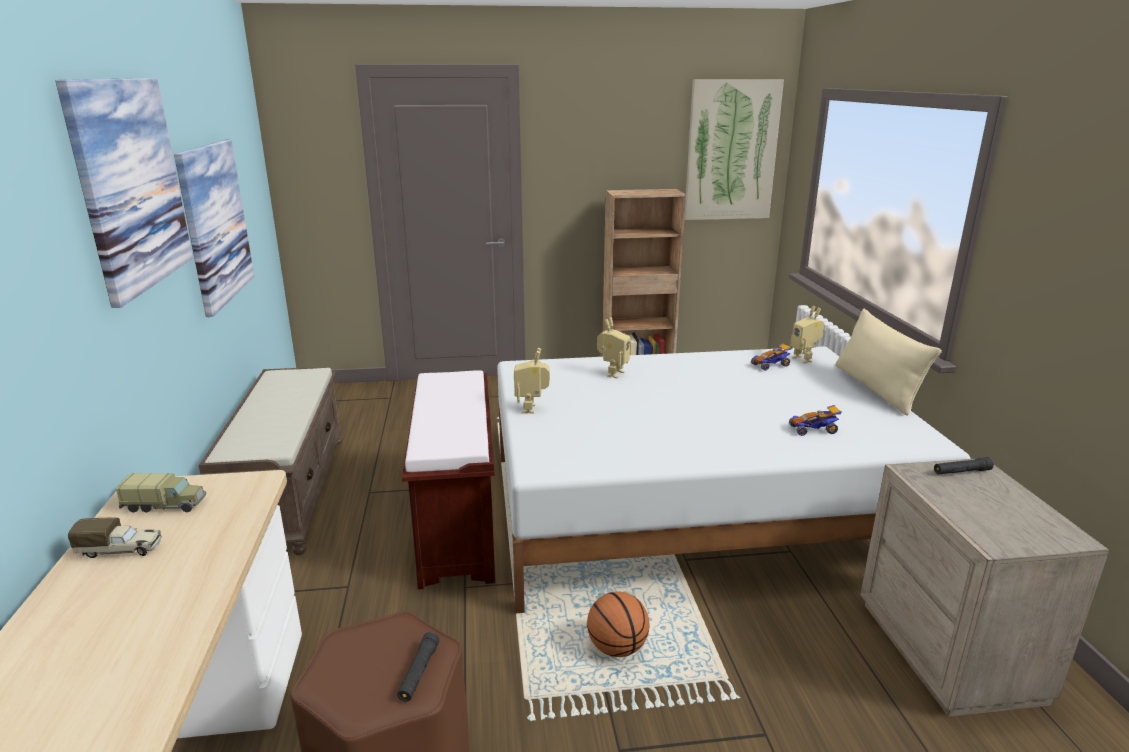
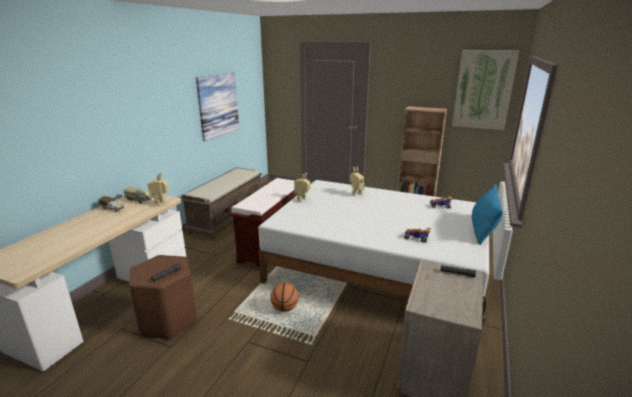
camera: 30 degrees right, 0 degrees up
picture [55,78,193,308] -> none
toy robot [790,305,824,364] -> toy robot moved to [147,172,169,206]
beige pillow [835,309,942,416] -> blue pillow [472,184,503,245]

